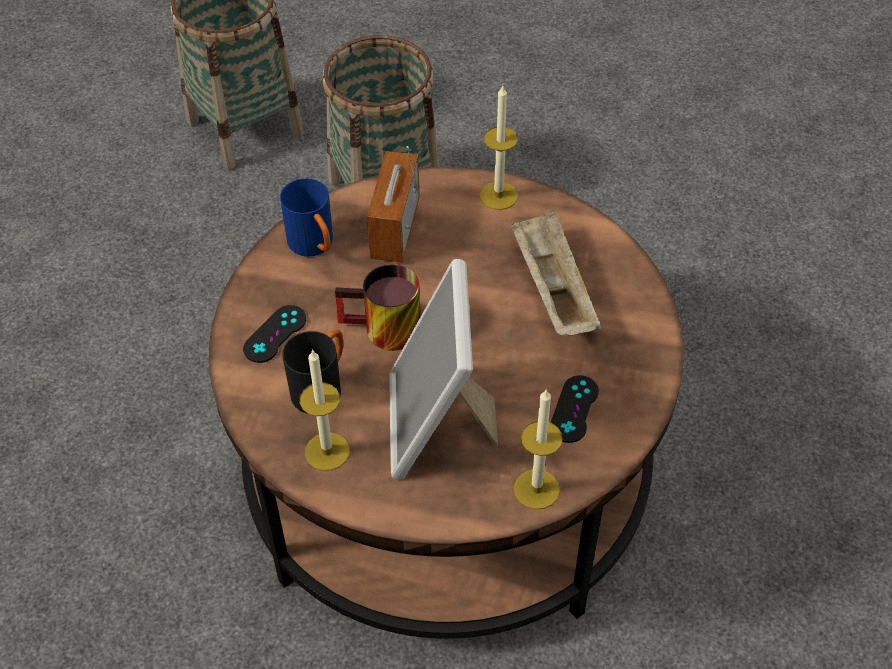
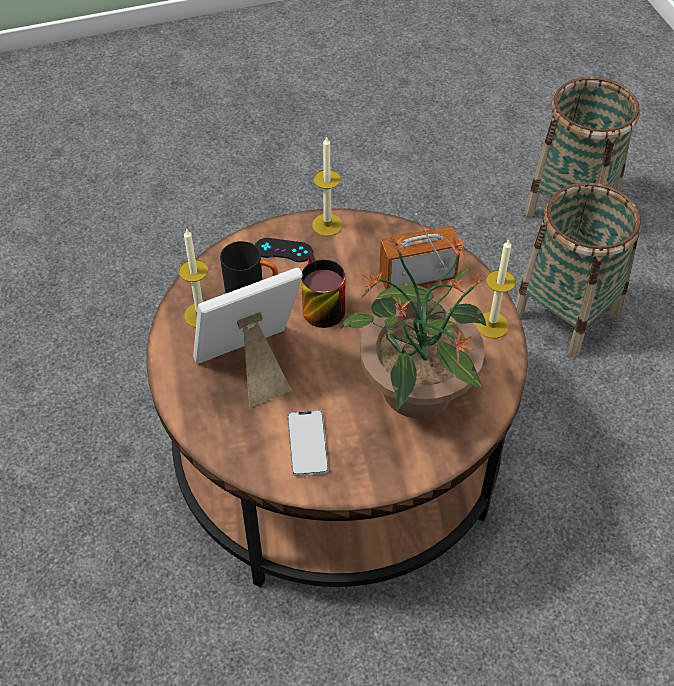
camera: 65 degrees right, 0 degrees up
blue mug [280,178,333,257] -> none
beige tray [511,210,601,336] -> potted plant [341,234,486,418]
candle [514,390,562,509] -> candle moved to [312,136,343,236]
black game controller [551,375,599,443] -> phone [288,410,328,476]

